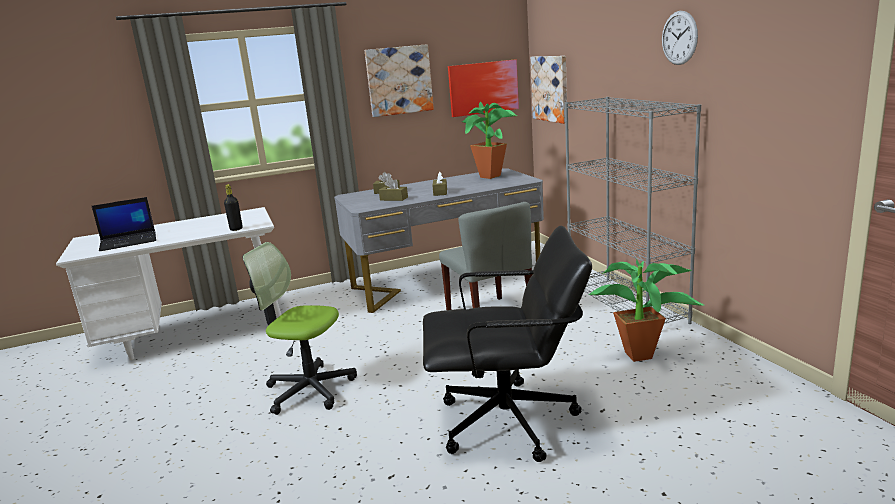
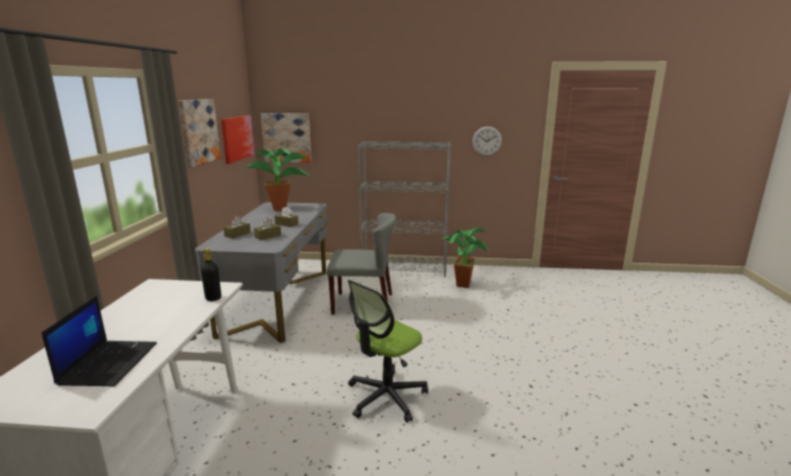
camera: 65 degrees left, 0 degrees up
black office chair [423,225,592,462] -> none
wall clock [662,11,698,65] -> wall clock moved to [472,126,502,156]

